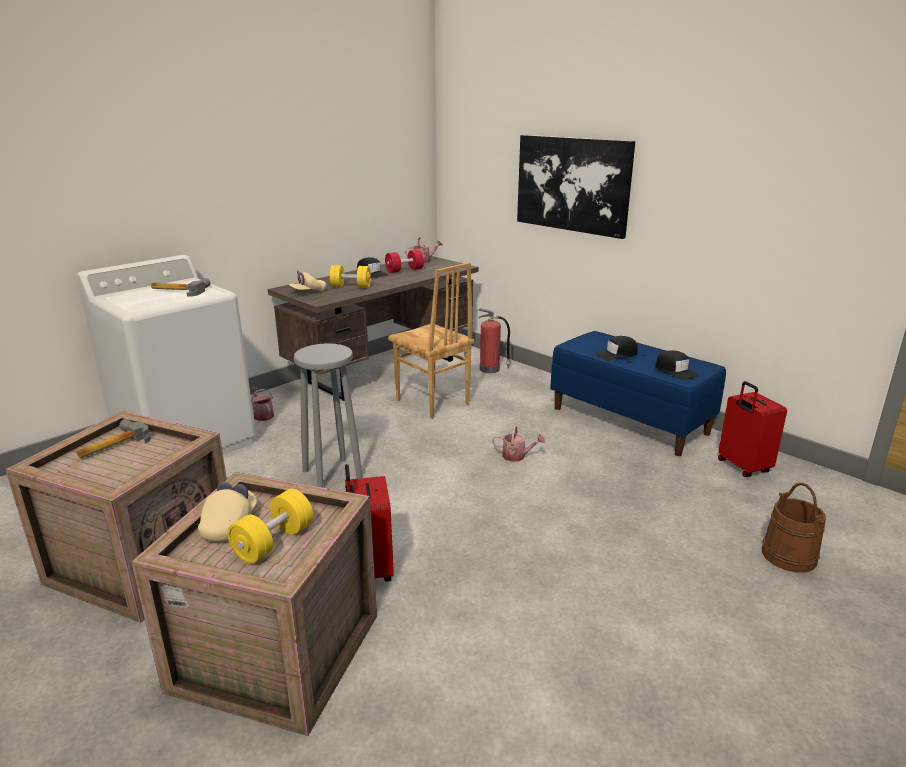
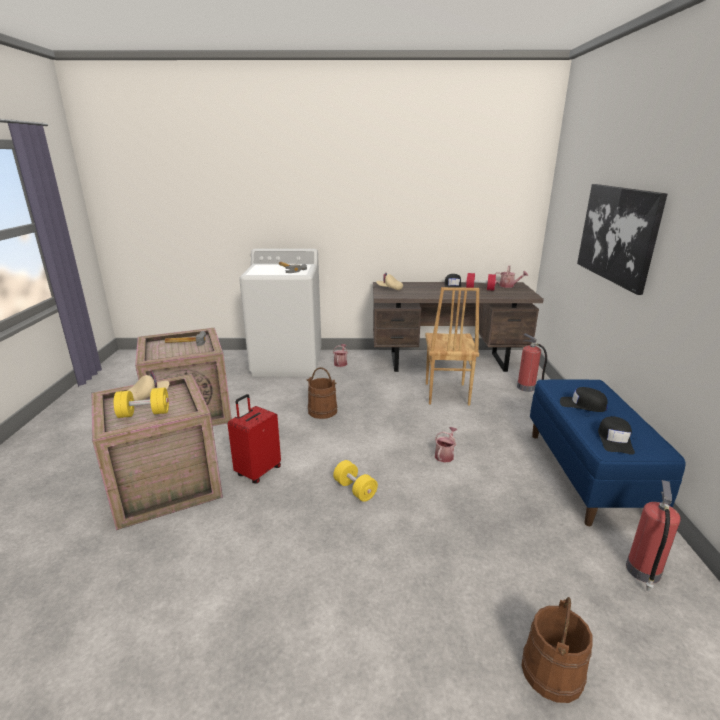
camera: 45 degrees right, 0 degrees up
grey stool [294,343,362,487] -> brown bucket [307,367,337,419]
yellow dumbbell [330,265,371,288] -> yellow dumbbell moved to [333,460,378,502]
watering can [492,425,545,462] -> watering can turned 120 degrees counterclockwise [435,427,458,462]
red suitcase [718,381,787,477] -> fire extinguisher [626,480,681,591]

